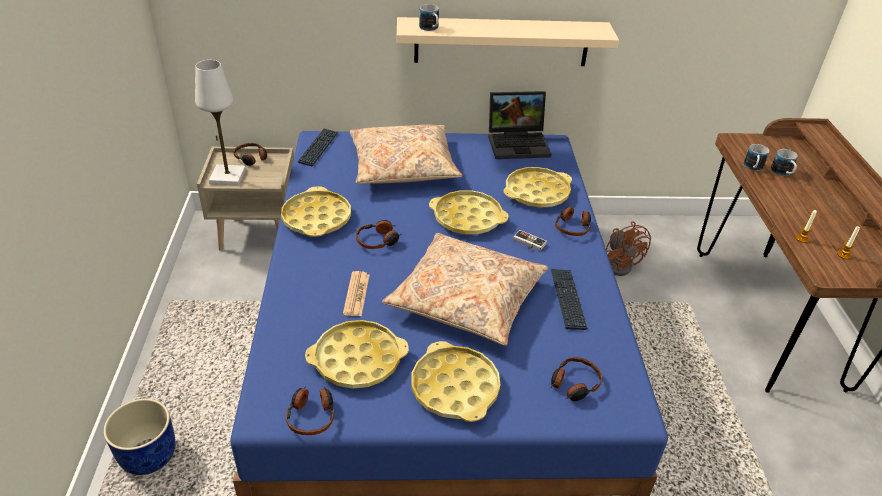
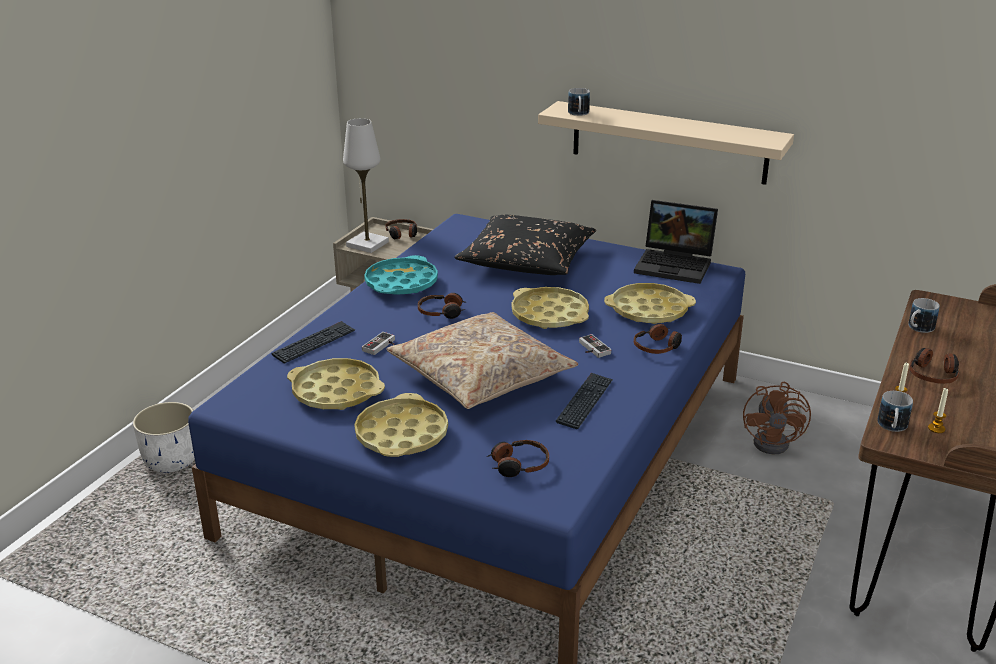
camera: 30 degrees right, 10 degrees down
blue planter [103,399,175,475] -> white planter [133,402,195,473]
yellow tray [281,186,351,237] -> turquoise tray [364,255,438,295]
headphones [286,386,334,435] -> headphones moved to [910,348,960,384]
keyboard [298,128,339,166] -> keyboard moved to [272,321,355,364]
newspaper [343,271,370,316] -> game controller [362,332,395,355]
beige pillow [349,125,462,184] -> black pillow [454,215,596,275]
mug [771,149,798,176] -> mug moved to [877,391,913,432]

